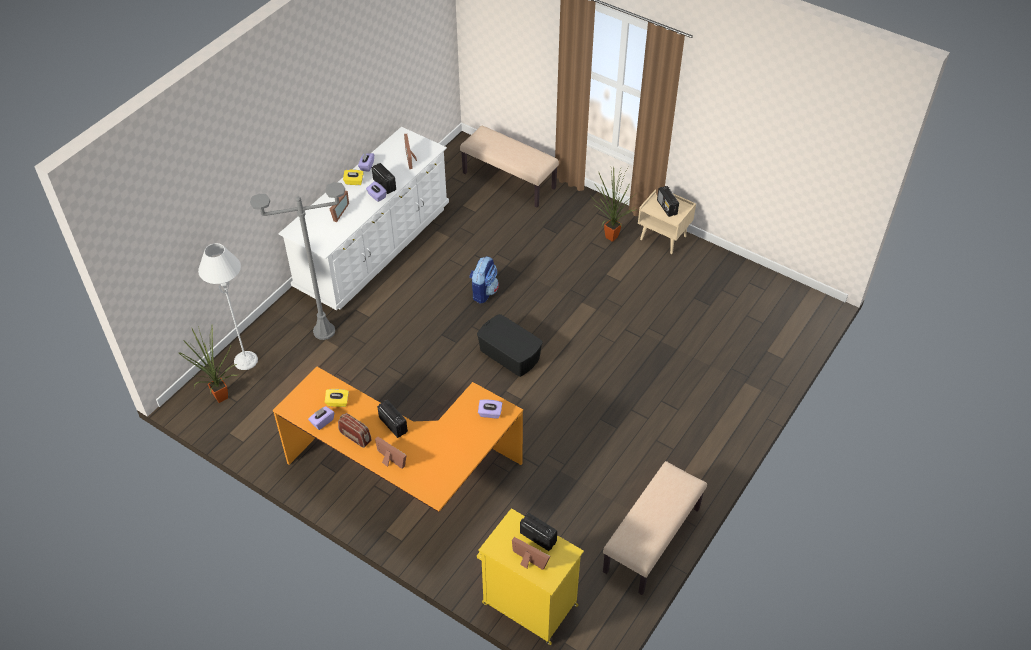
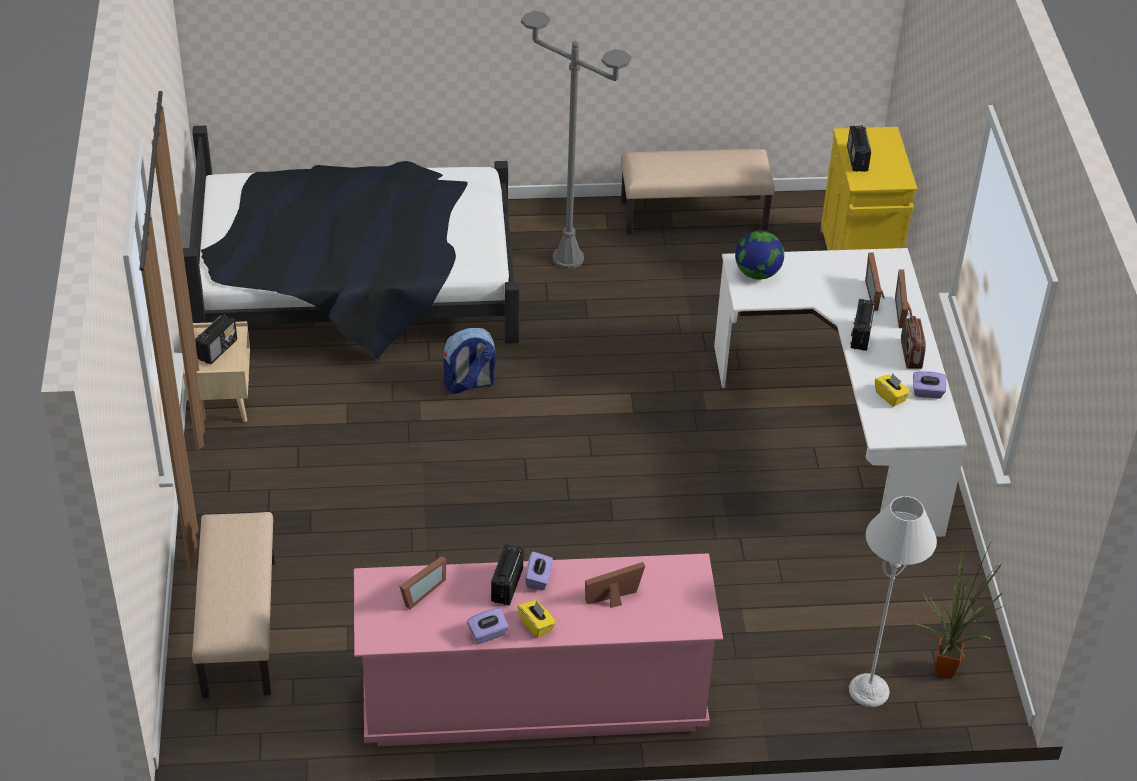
camera: 130 degrees left, 5 degrees down
grey floor lamp [250,182,345,340] -> grey floor lamp moved to [521,10,631,269]
orange desk [273,367,523,512] -> white desk [714,248,967,537]
white dresser [279,127,449,310] -> pink dresser [354,553,723,747]
backpack [469,256,499,304] -> backpack moved to [443,328,496,394]
black storage box [477,314,543,377] -> none
purple tissue box [478,399,502,419] -> globe [735,231,784,280]
picture frame [512,537,550,570] -> picture frame moved to [865,252,885,311]
potted plant [590,167,638,242] -> none
none -> black bed [183,126,519,360]

